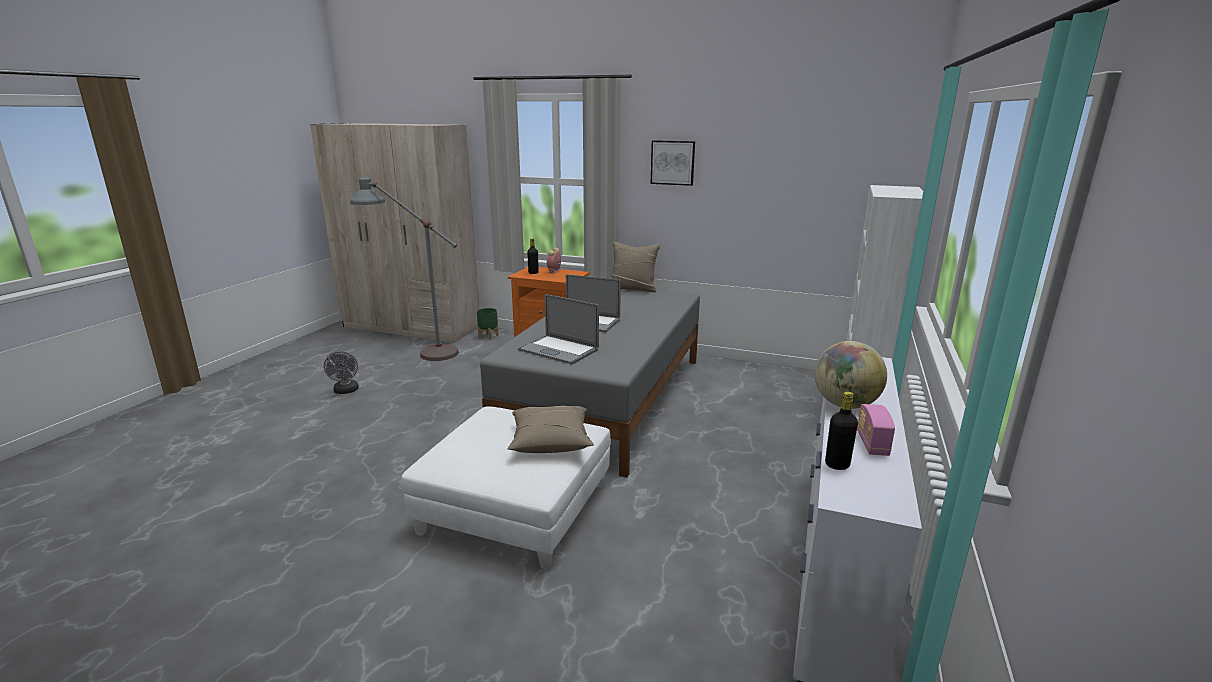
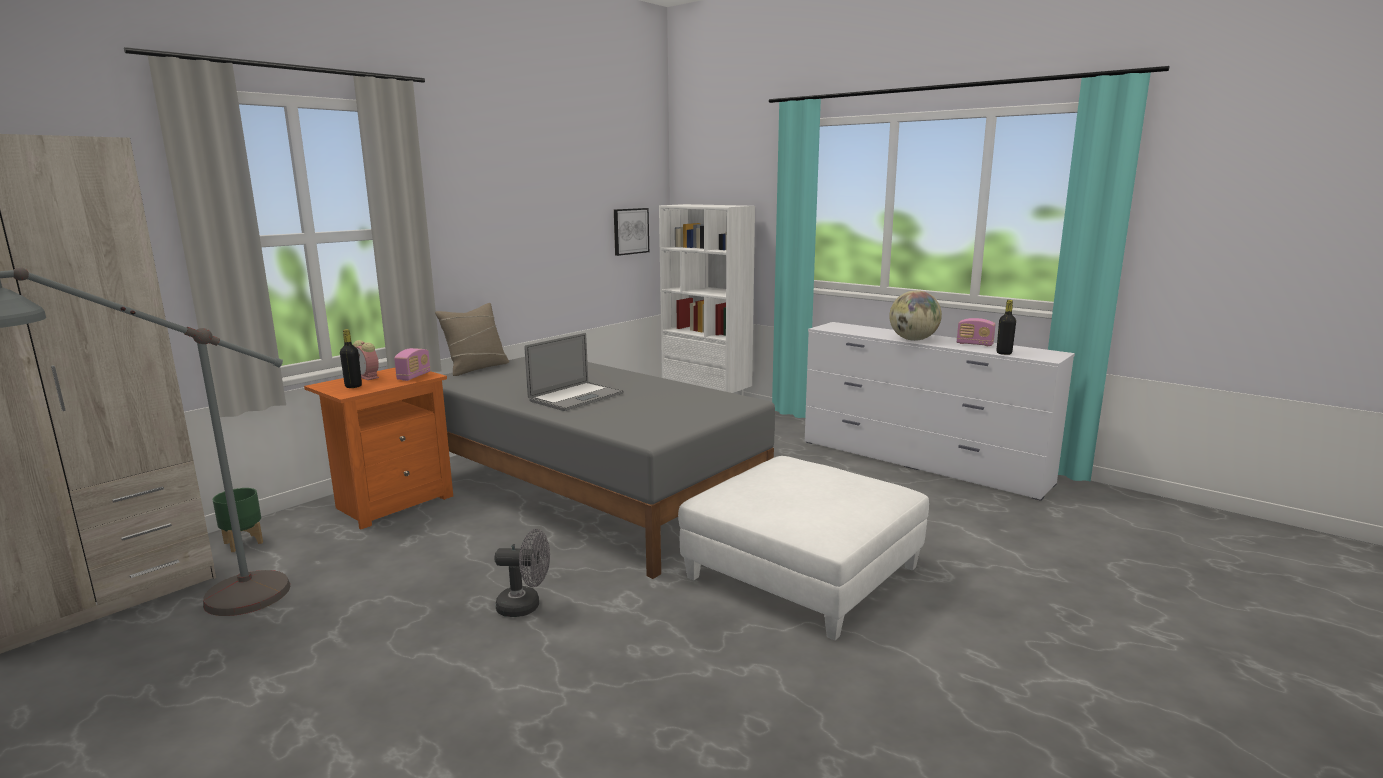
camera: 70 degrees left, 5 degrees down
grey fan [324,352,359,394] -> grey fan moved to [494,529,550,617]
beige pillow [507,406,594,453] -> none
laptop [518,294,599,364] -> none
picture [651,140,695,186] -> picture moved to [614,208,649,256]
none -> radio [394,348,430,381]

